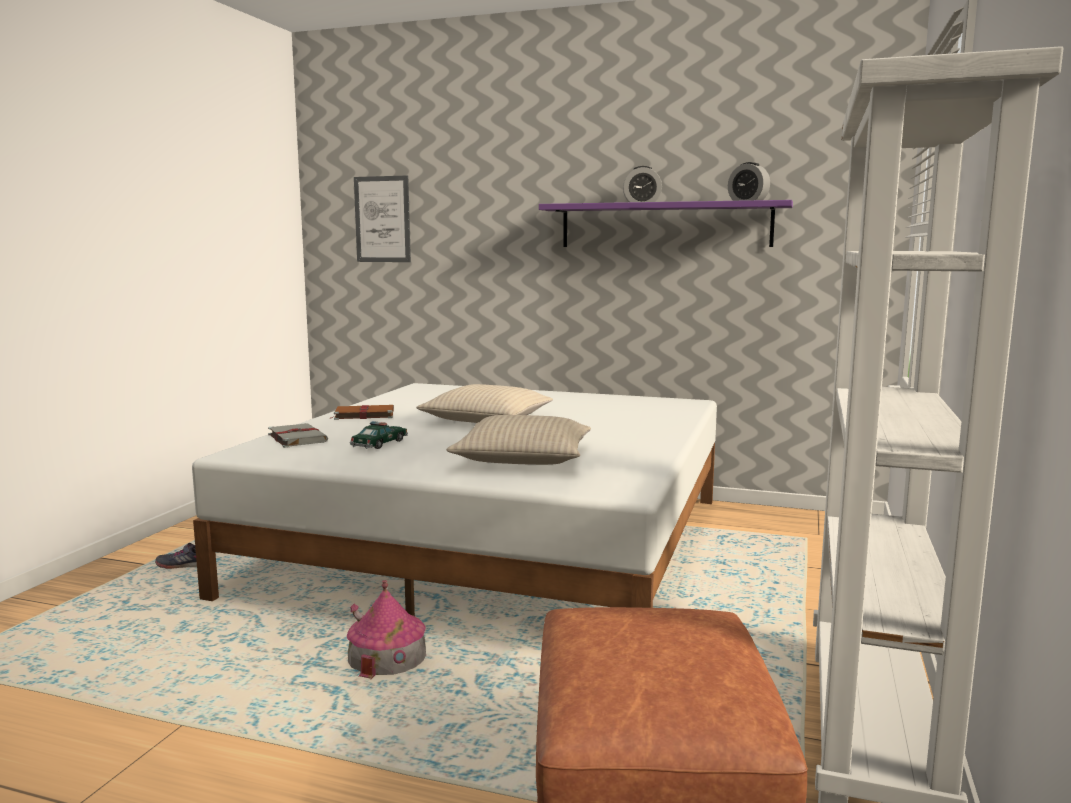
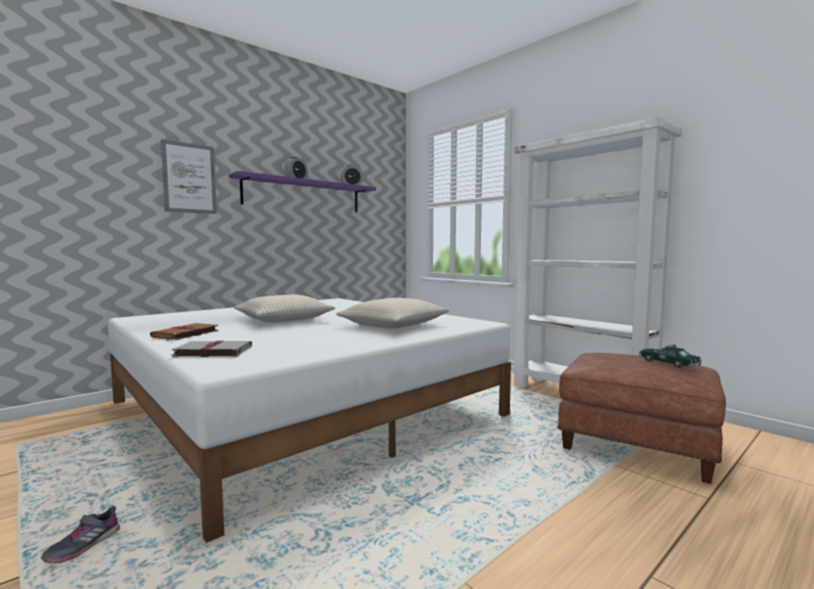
camera: 60 degrees left, 5 degrees down
toy house [347,580,426,679] -> none
toy car [350,421,408,449] -> toy car moved to [639,344,702,368]
picture [354,175,411,262] -> picture moved to [161,139,217,214]

